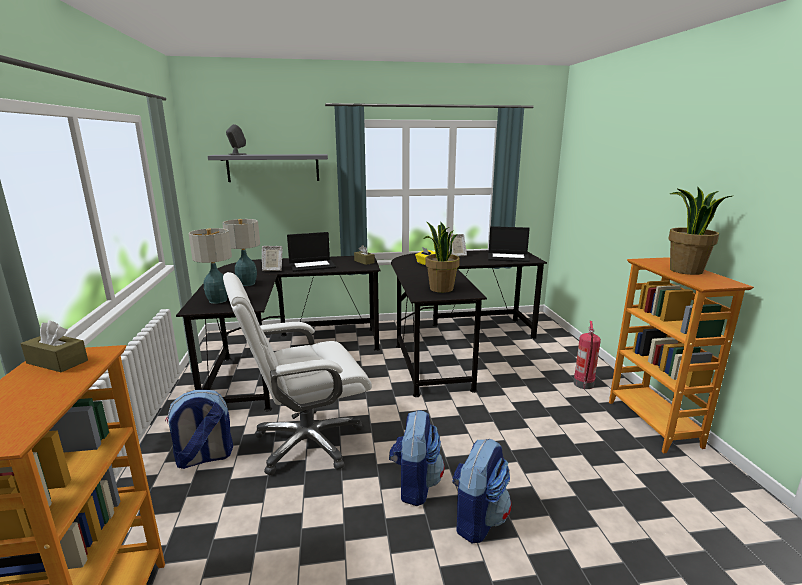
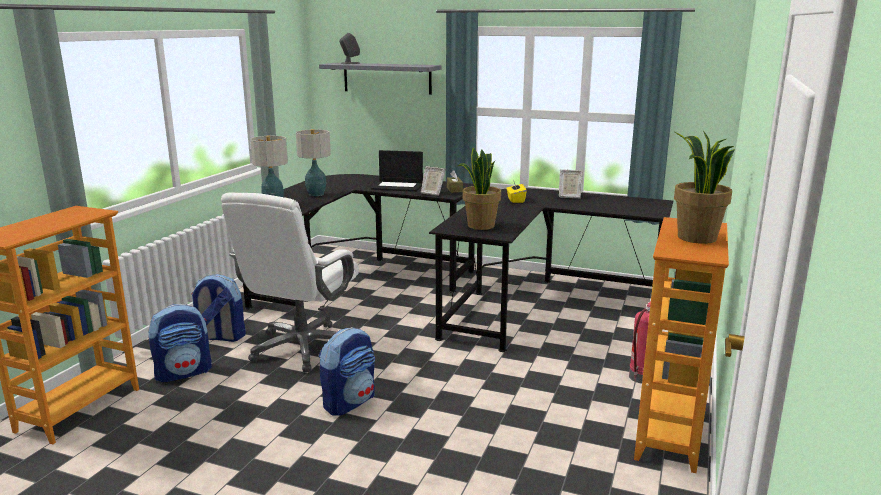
camera: 30 degrees right, 0 degrees up
brown tissue box [21,320,88,372] -> none
white office chair [223,272,372,475] -> white office chair turned 75 degrees counterclockwise [221,193,359,373]
picture frame [262,246,283,271] -> picture frame moved to [421,166,445,196]
backpack [452,439,512,543] -> backpack moved to [148,304,212,382]
laptop [488,226,530,262] -> none

